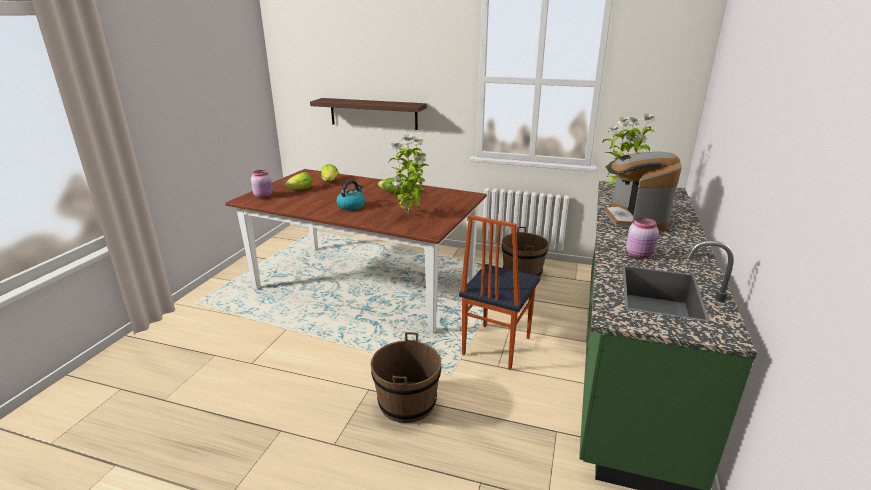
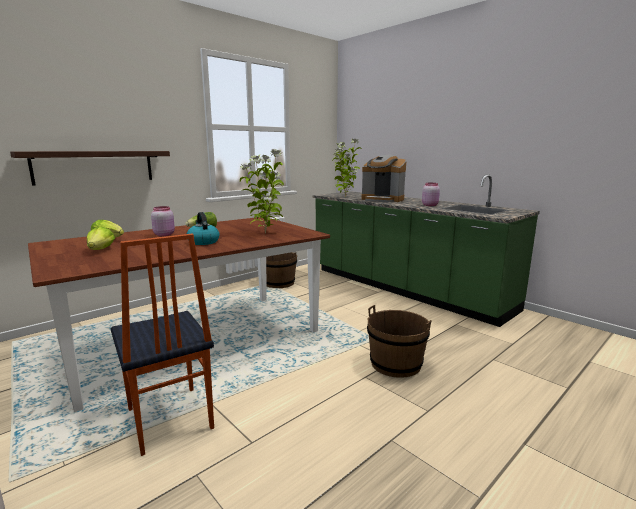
camera: 60 degrees left, 10 degrees down
pink jar [251,170,273,198] -> pink jar moved to [151,206,175,236]
chair [459,215,541,370] -> chair moved to [111,234,214,456]

